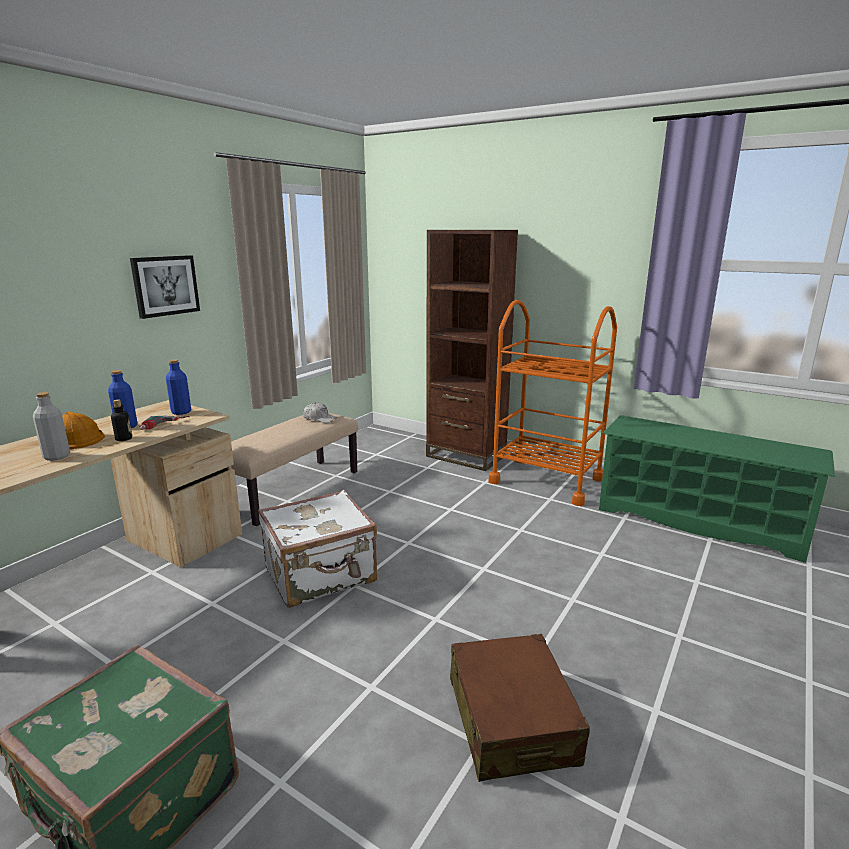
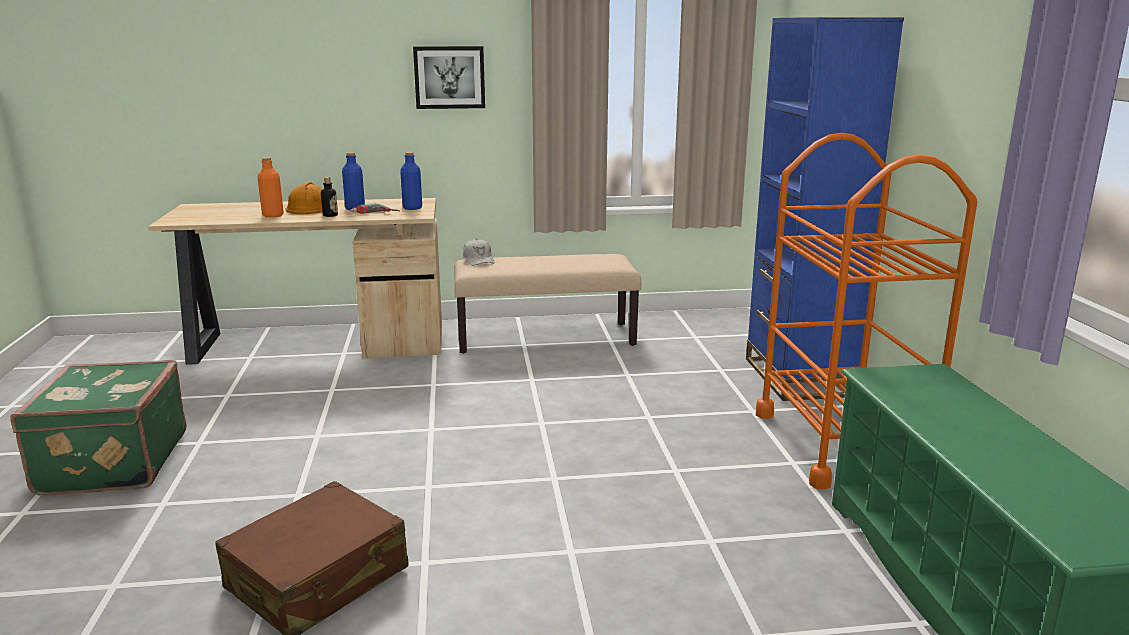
camera: 50 degrees right, 0 degrees up
grey bottle [33,392,70,461] -> orange bottle [258,157,284,218]
white suitcase [258,490,377,608] -> none
white cap [303,403,337,423] -> white cap moved to [463,238,495,266]
brown bookcase [426,230,518,471] -> blue bookcase [746,17,904,401]

